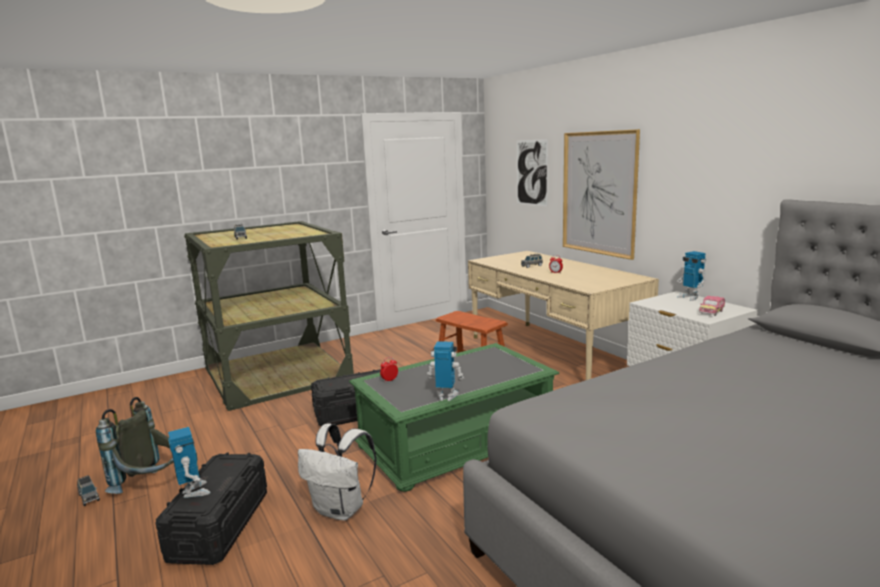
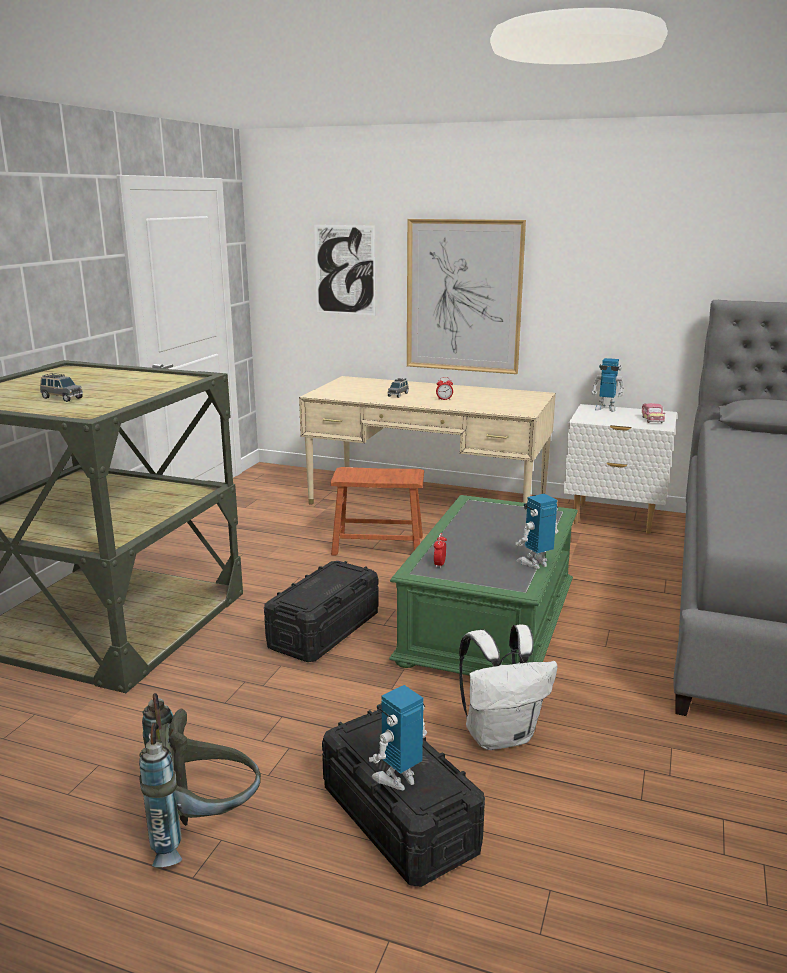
camera: 40 degrees left, 5 degrees up
grey toy car [77,475,100,506] -> none
toy robot [168,427,211,498] -> toy robot turned 60 degrees counterclockwise [369,685,427,790]

